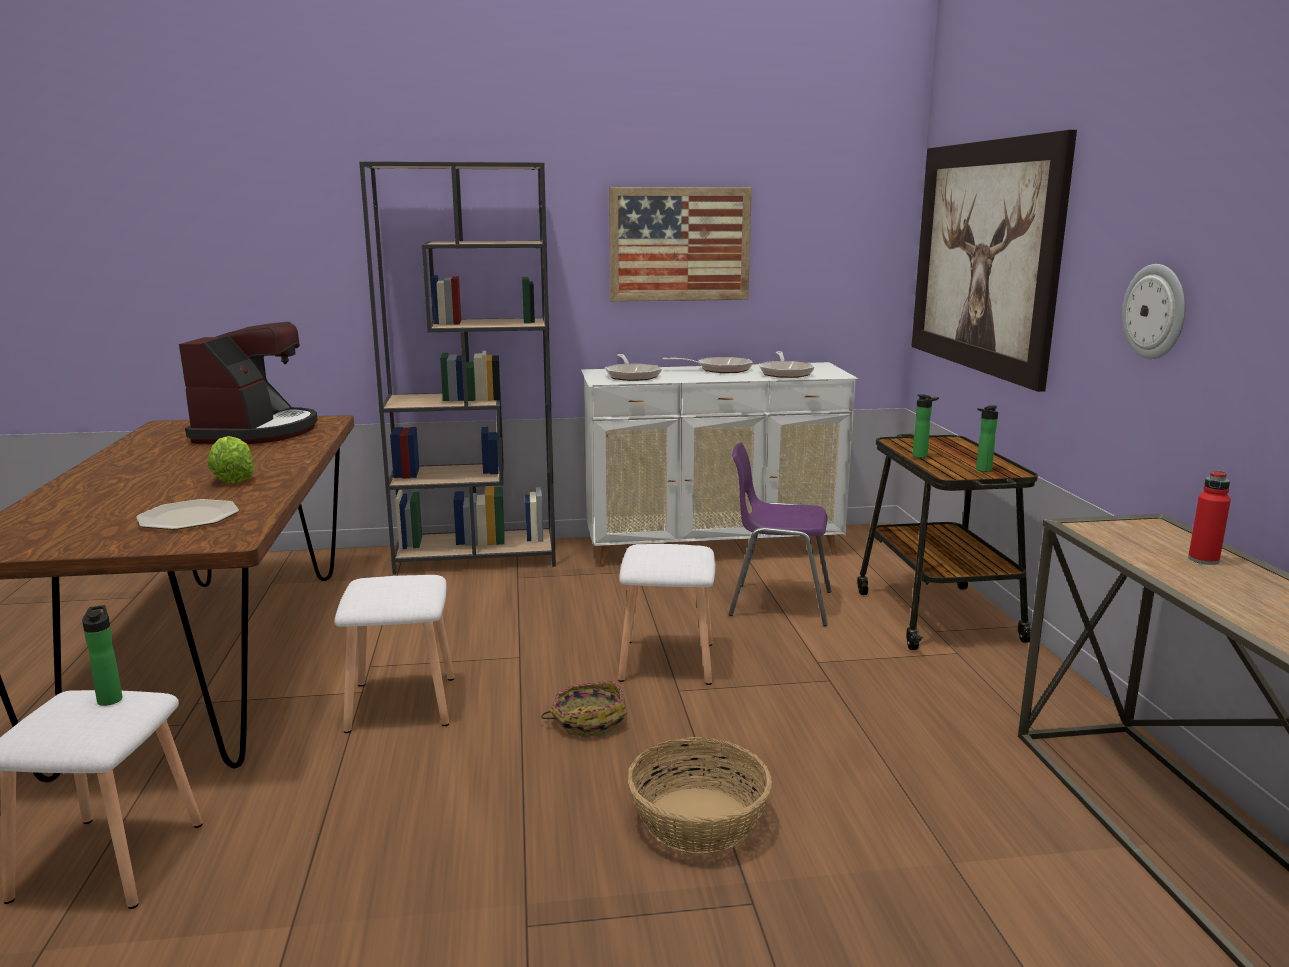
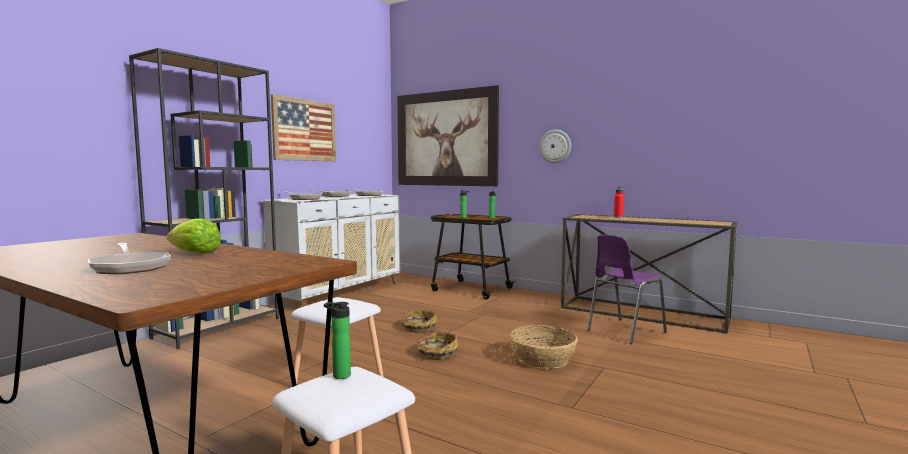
camera: 50 degrees left, 10 degrees down
plate [136,499,239,530] -> none
coffee machine [179,322,318,444] -> none
white stool [618,544,716,685] -> basket [401,309,437,333]
purple chair [729,442,831,626] -> purple chair moved to [587,235,667,344]
none -> frying pan [88,243,171,274]

